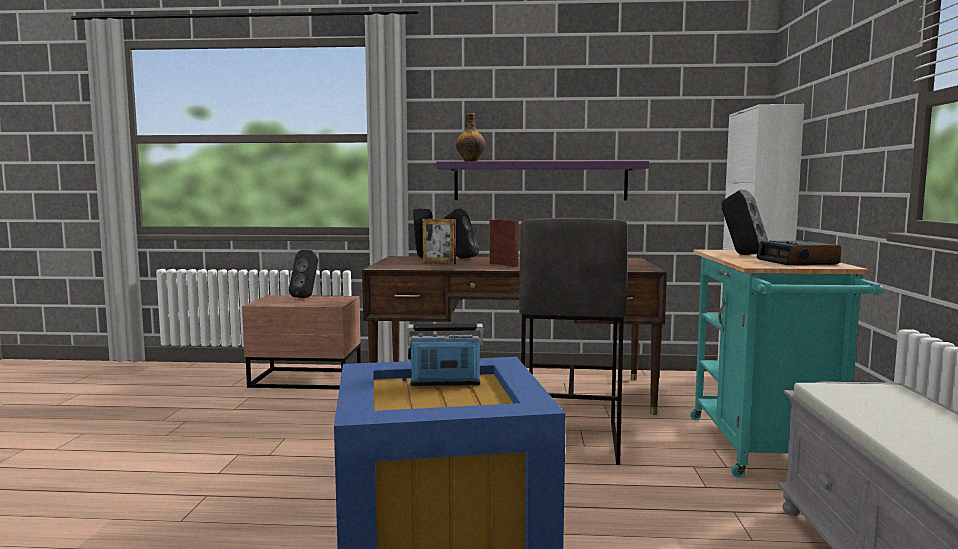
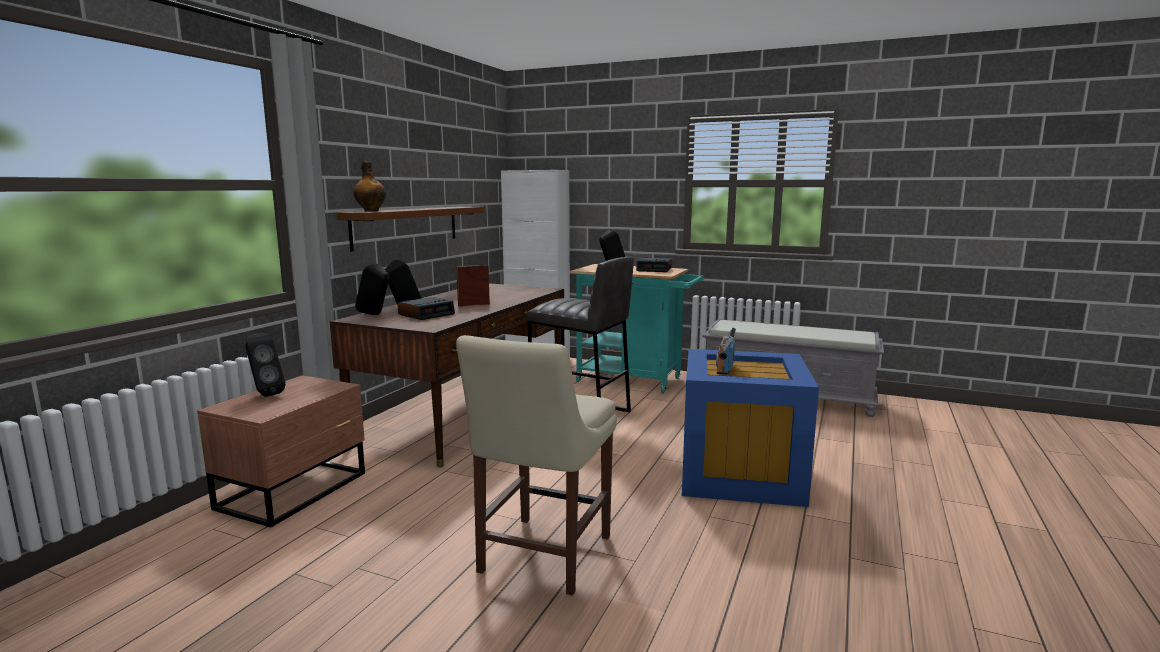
camera: 70 degrees left, 5 degrees up
picture frame [422,219,456,264] -> alarm clock [397,297,455,320]
purple shelf [436,161,649,201] -> brown shelf [336,206,485,251]
none -> beige chair [456,335,617,596]

